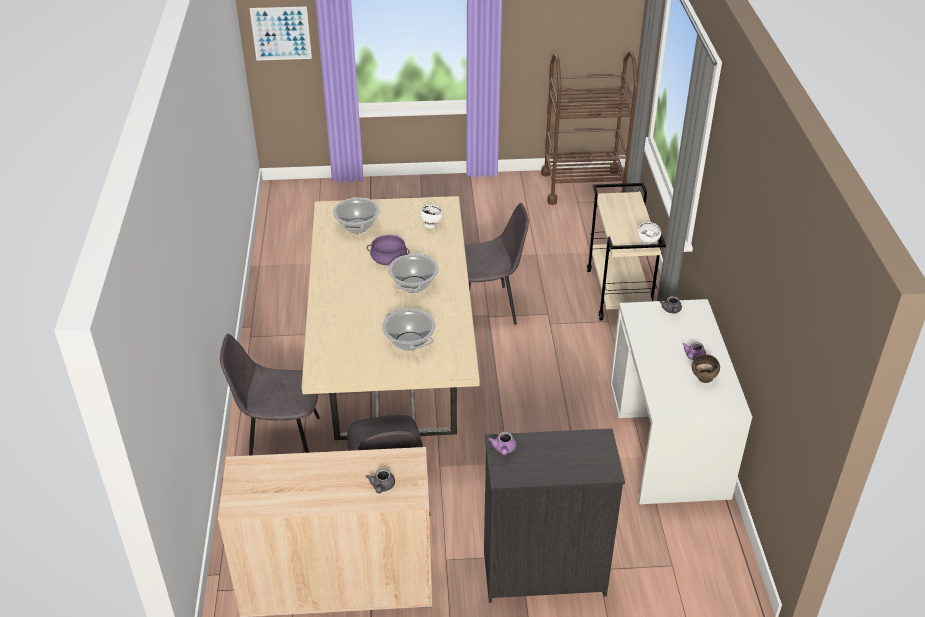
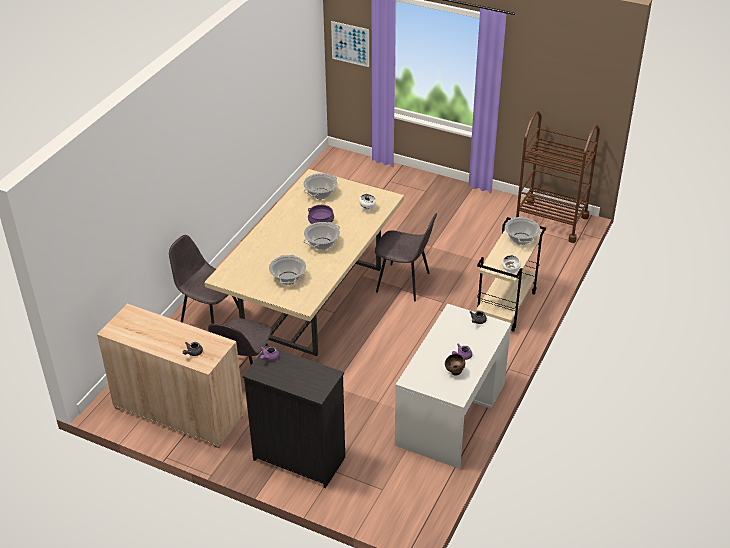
camera: 30 degrees right, 0 degrees up
none -> cooking pot [505,217,540,245]

